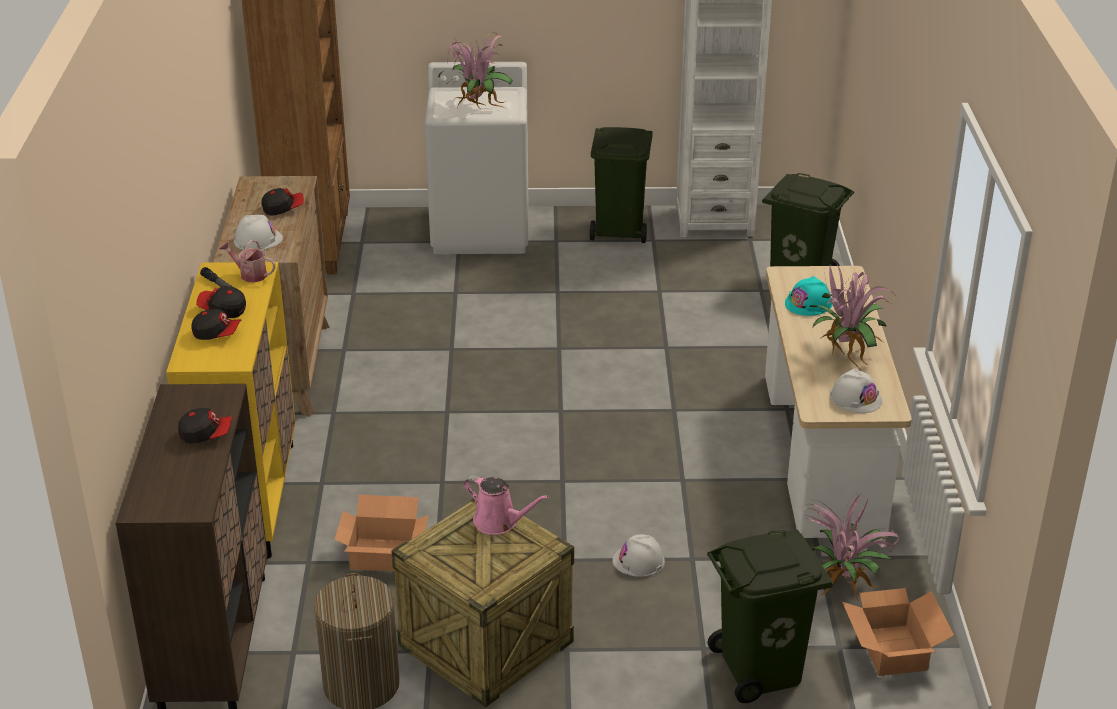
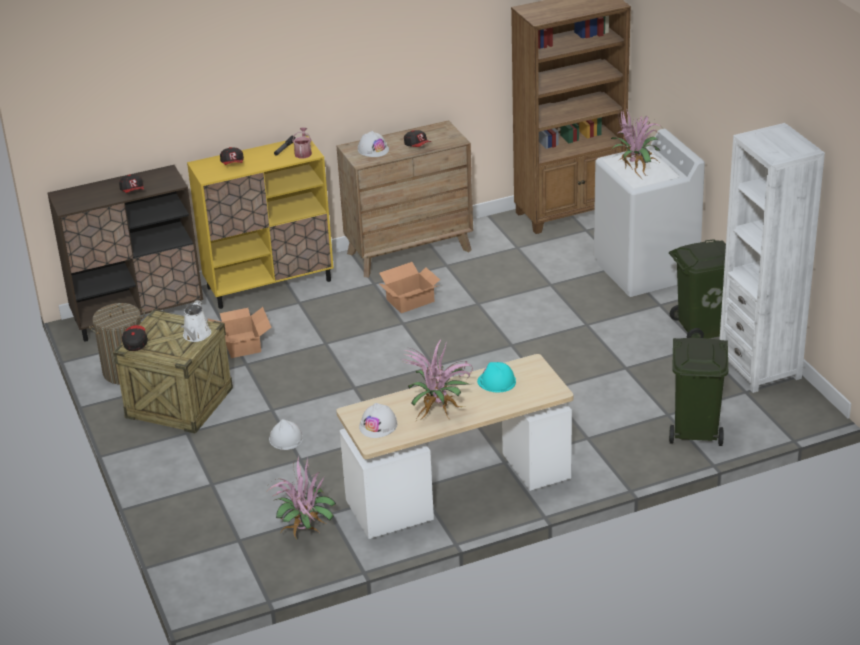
camera: 70 degrees right, 0 degrees up
cap [196,286,246,318] -> cap moved to [122,325,148,351]
pink watering can [464,475,549,535] -> white watering can [181,300,211,342]
green trash can [707,530,834,703] -> none
cardboard box [842,588,954,676] -> cardboard box moved to [378,262,440,313]

